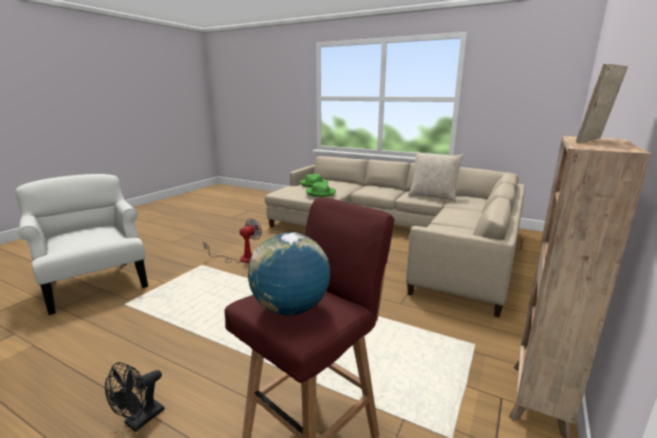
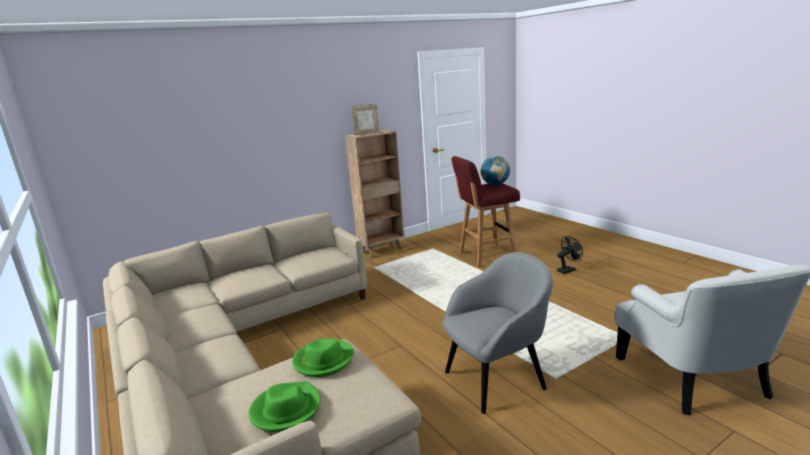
camera: 150 degrees left, 0 degrees up
fan [203,218,262,263] -> grey armchair [443,252,553,414]
beige pillow [408,152,463,201] -> none

